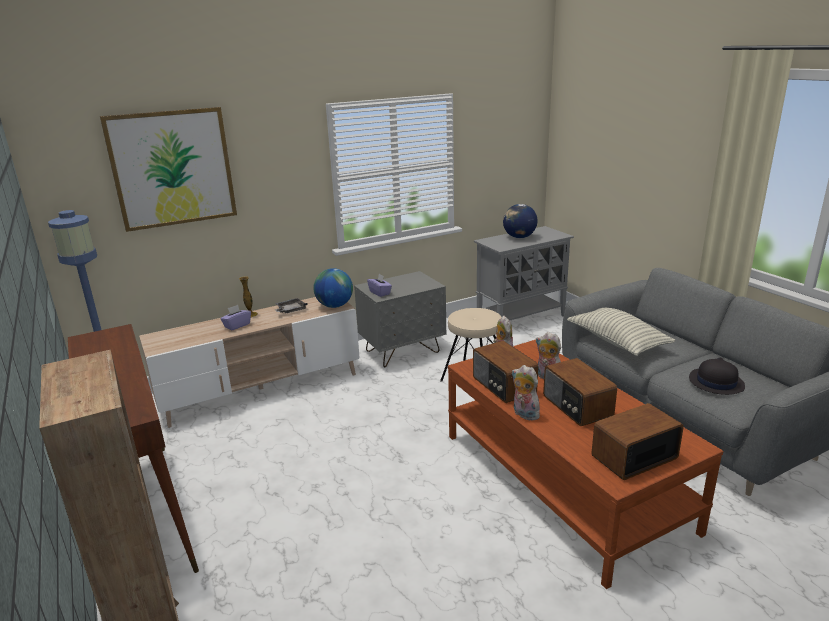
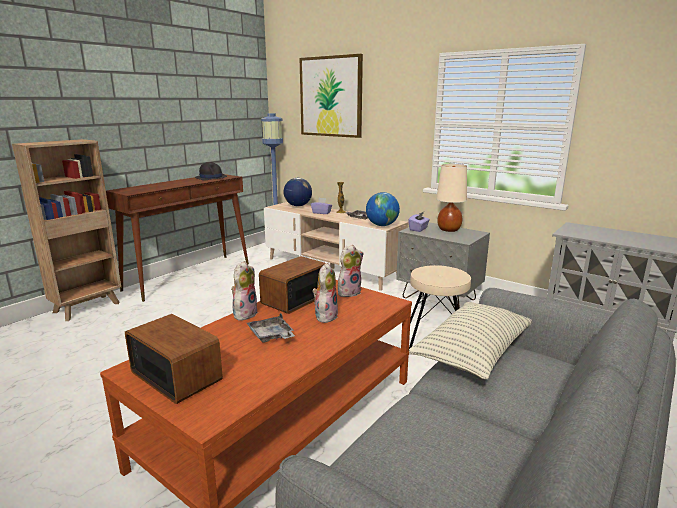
camera: 65 degrees right, 5 degrees down
globe [503,204,537,238] -> globe moved to [284,178,312,206]
radio [543,358,617,426] -> grey tray [247,313,295,343]
black hat [689,358,745,395] -> black hat moved to [195,162,227,180]
none -> beige table lamp [436,164,467,232]

